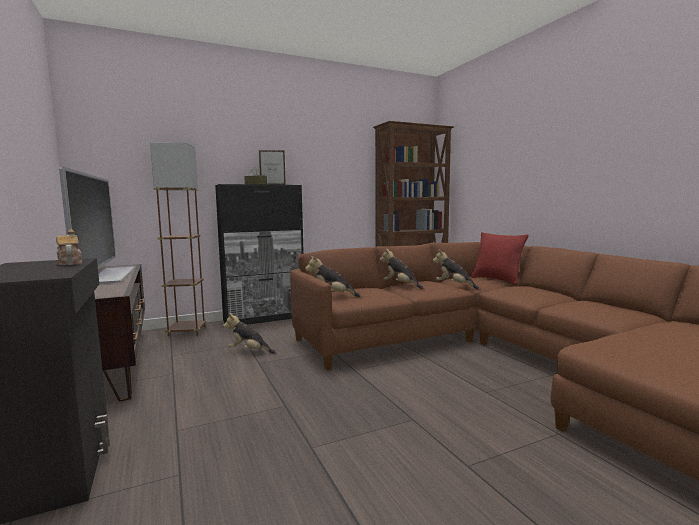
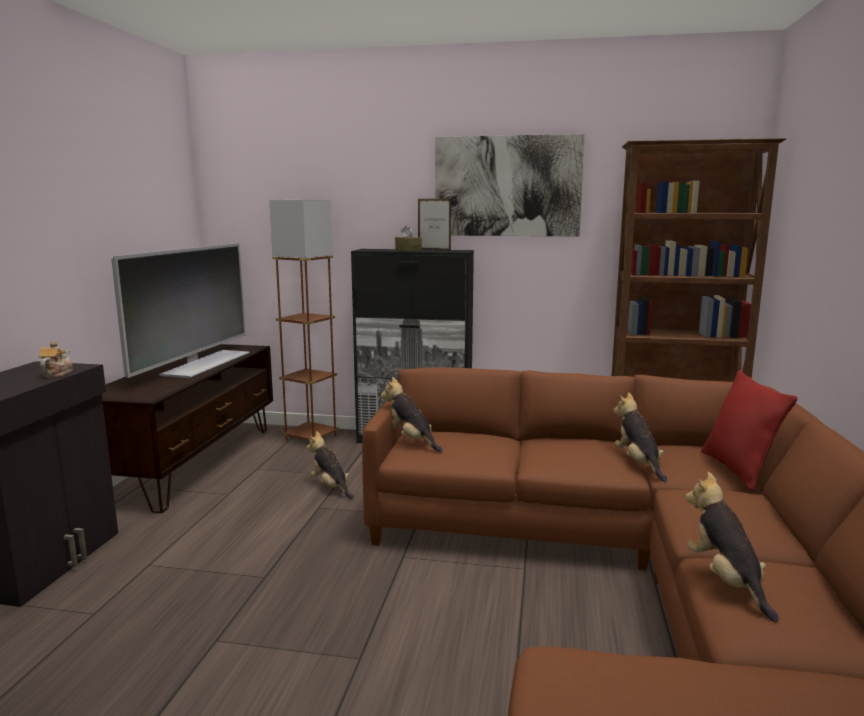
camera: 35 degrees right, 5 degrees up
plush toy [380,248,423,289] -> plush toy moved to [686,471,779,622]
none -> picture [435,134,585,237]

